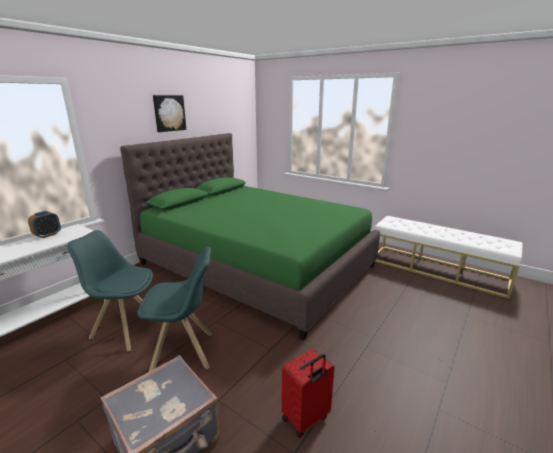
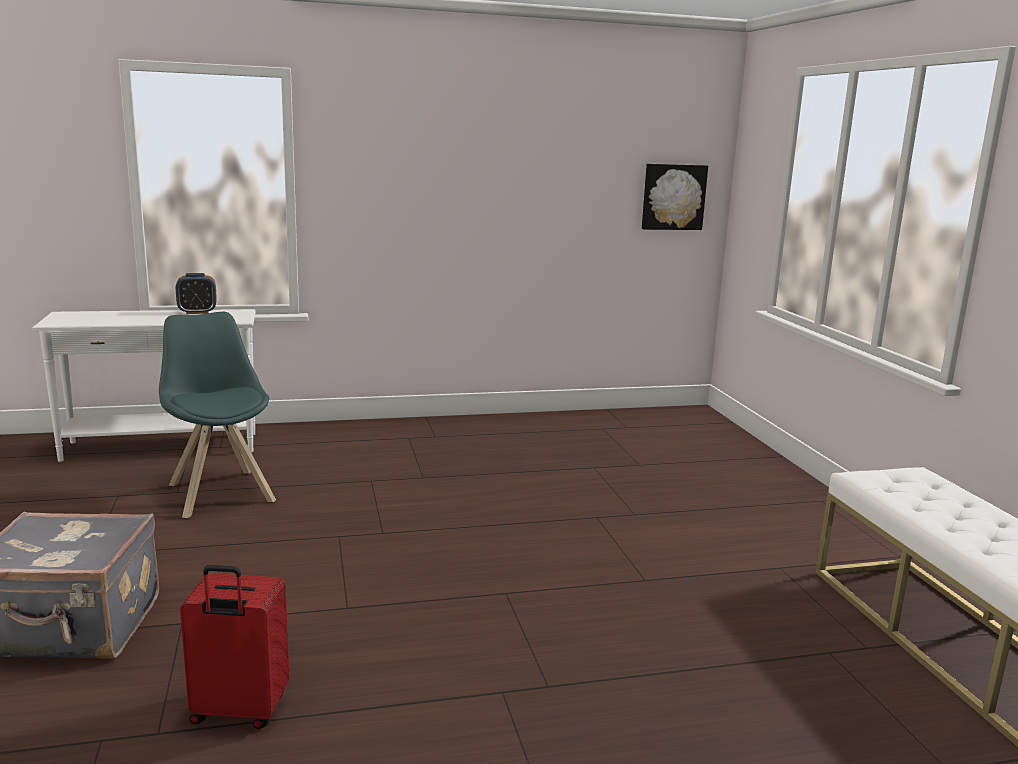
camera: 40 degrees right, 5 degrees down
green bed [120,133,380,340] -> none
turquoise chair [137,246,213,371] -> none
picture [153,95,186,132] -> picture moved to [642,164,708,230]

